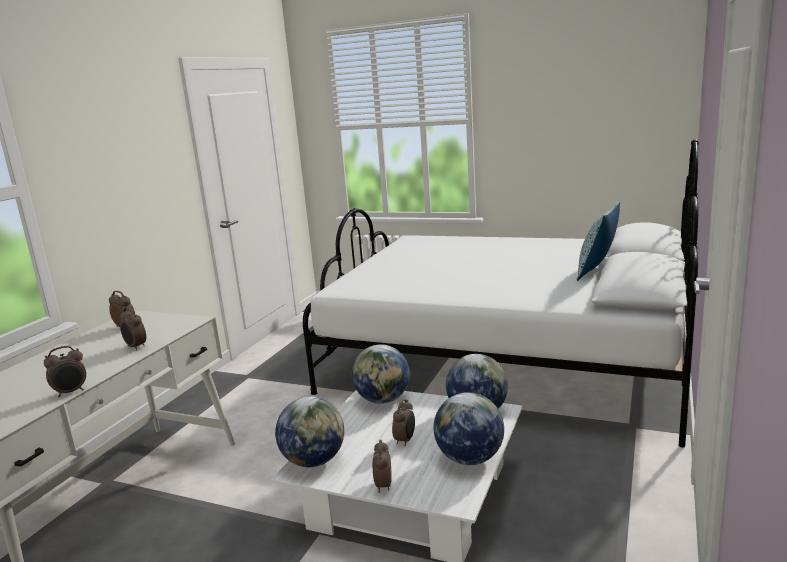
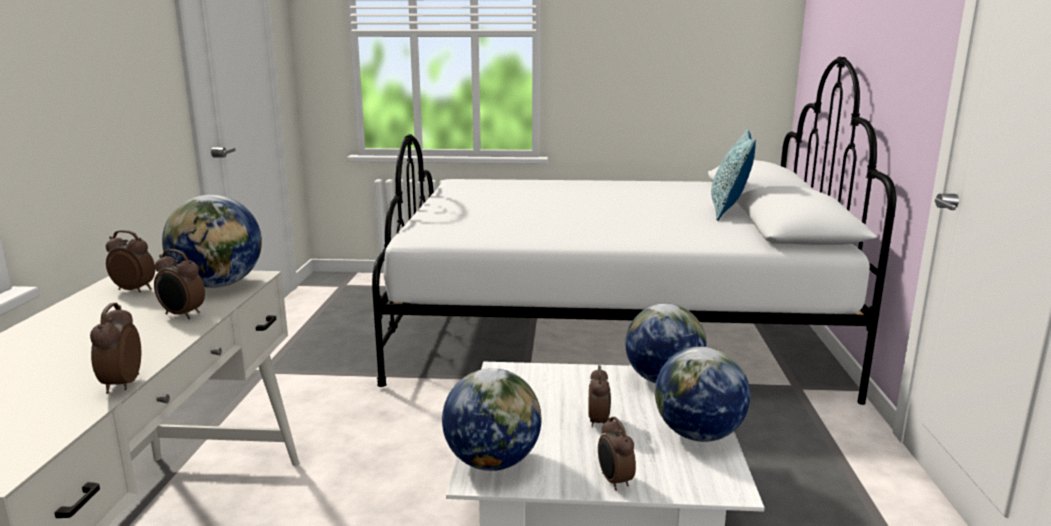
camera: 20 degrees left, 0 degrees up
alarm clock [44,346,86,397] -> alarm clock turned 135 degrees clockwise [90,303,141,394]
globe [352,344,410,404] -> globe moved to [162,195,262,288]

